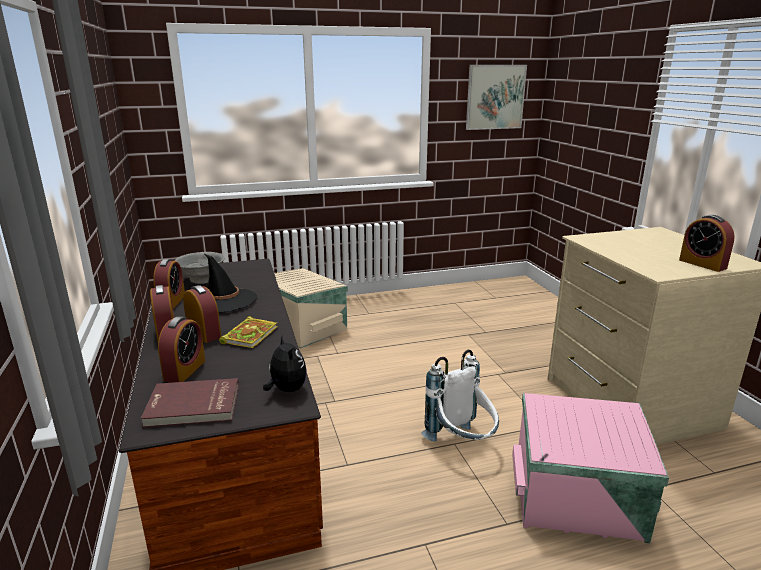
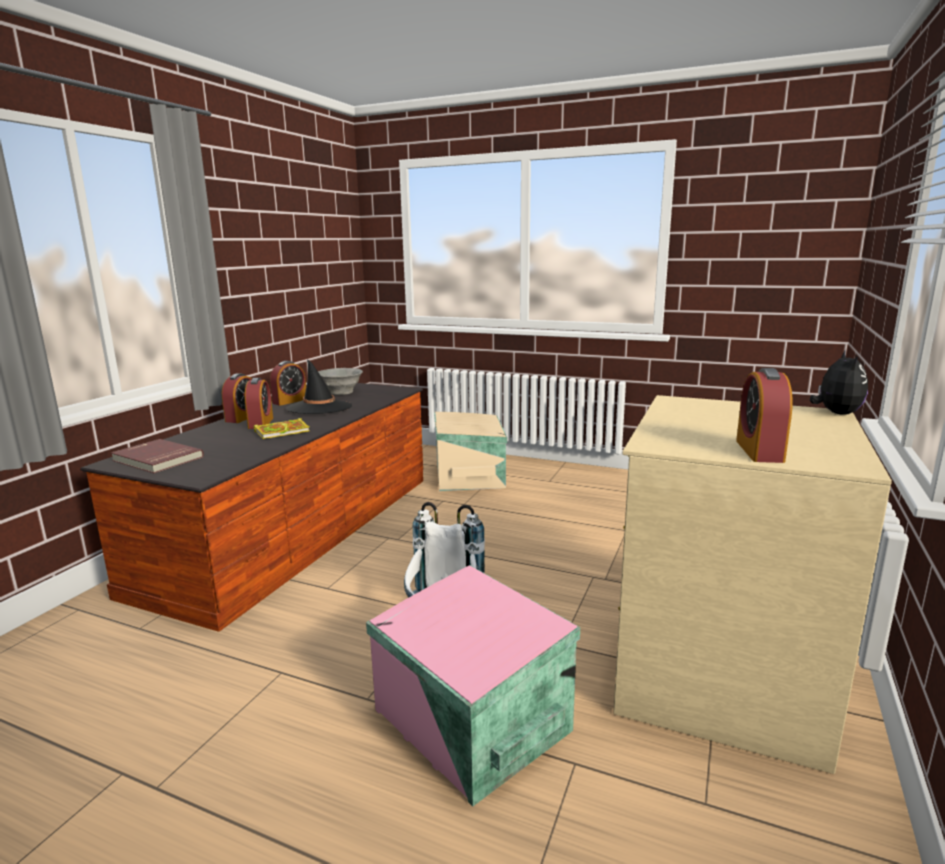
camera: 40 degrees right, 5 degrees down
alarm clock [158,316,205,383] -> none
plush toy [263,334,307,392] -> plush toy moved to [810,351,868,415]
picture [466,65,527,130] -> none

